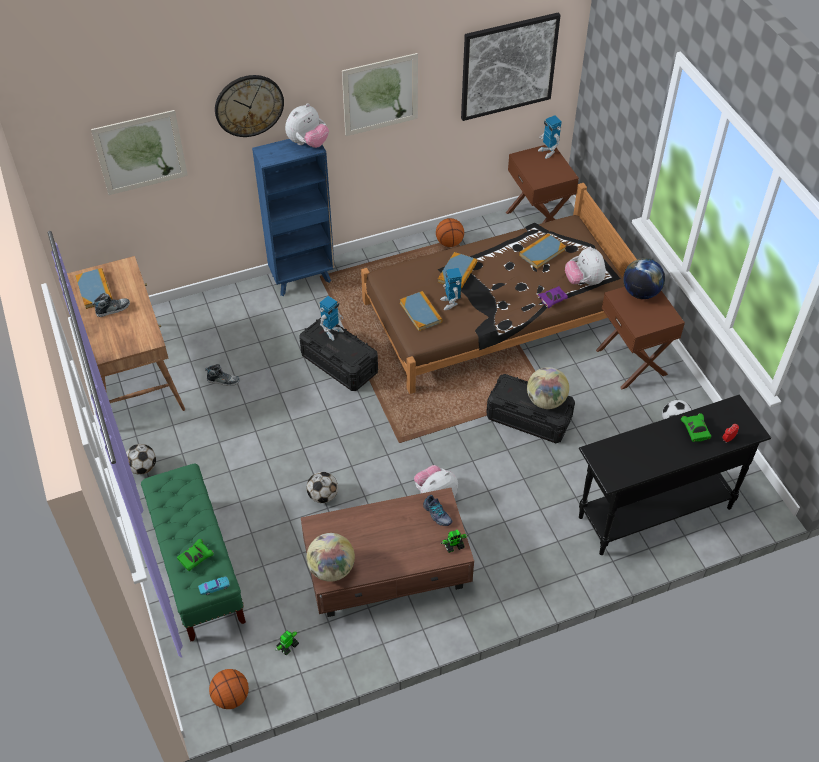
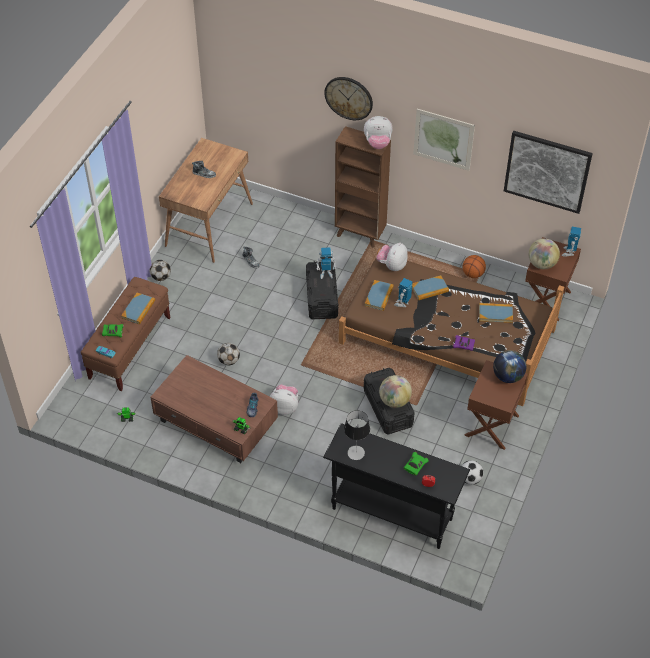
camera: 45 degrees right, 0 degrees up
book [75,268,112,309] -> book moved to [121,293,155,325]
picture [91,110,188,195] -> none
green bench [141,464,246,642] -> brown bench [81,277,170,391]
basketball [209,669,249,709] -> none
blue bookcase [252,139,335,296] -> brown bookcase [335,126,391,248]
globe [306,533,355,582] -> globe moved to [528,238,560,269]
plush toy [565,246,606,285] -> plush toy moved to [376,242,408,271]
none -> table lamp [344,410,370,460]

